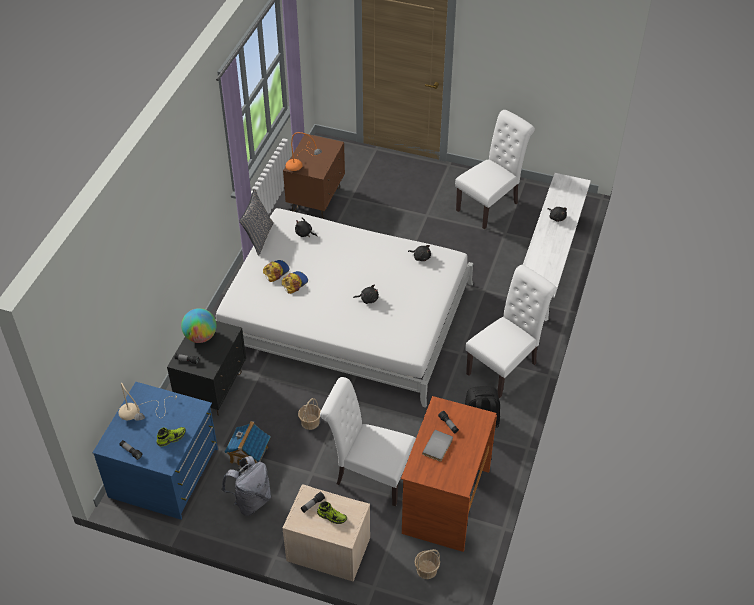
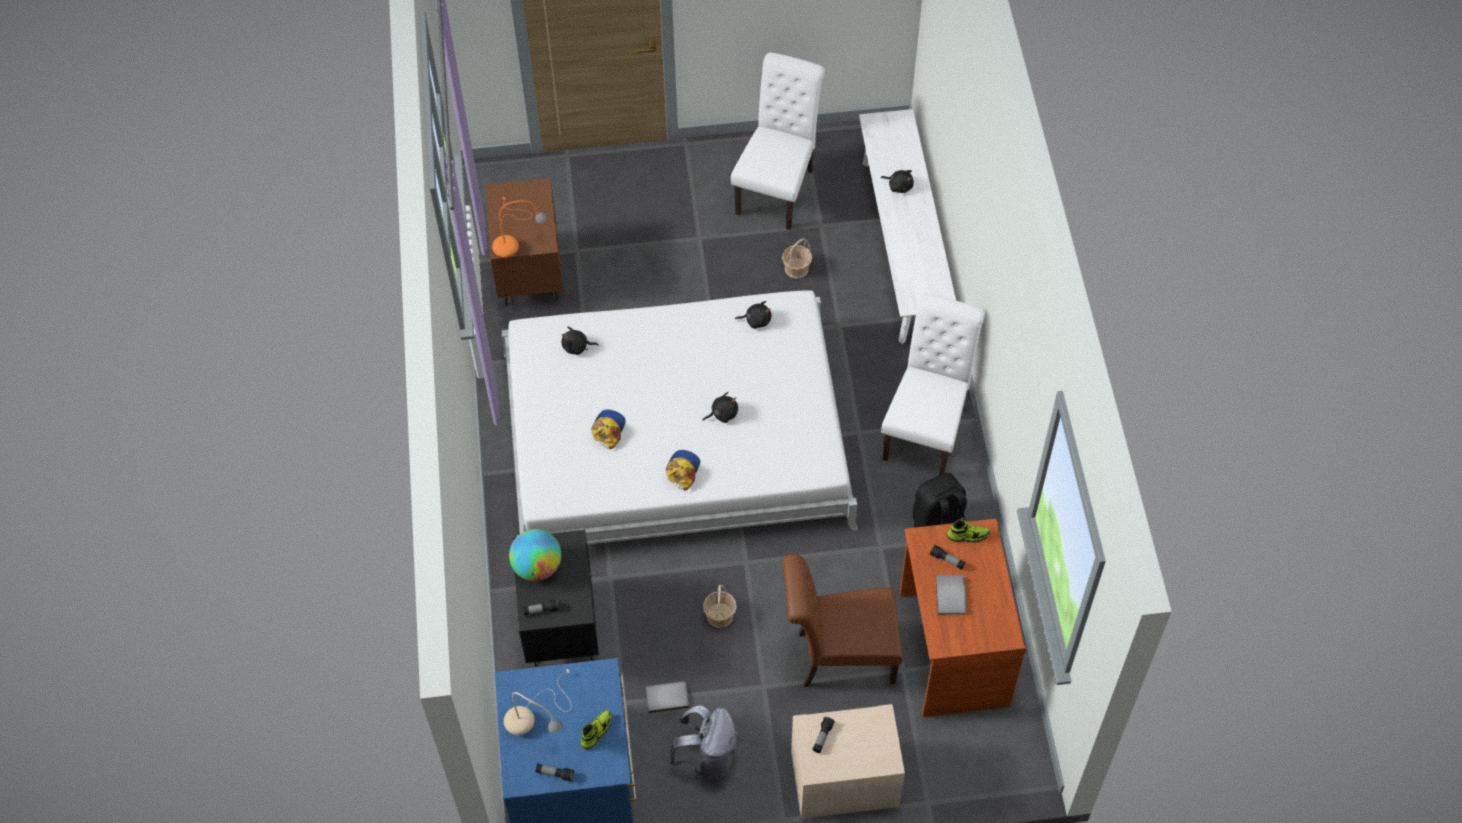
camera: 25 degrees left, 10 degrees up
toy house [224,421,271,471] -> grey book [646,681,689,713]
grey pillow [239,189,274,256] -> none
cap [263,260,290,282] -> cap moved to [666,450,700,490]
shoe [317,501,347,524] -> shoe moved to [947,520,990,543]
white chair [320,377,416,507] -> brown chair [783,554,903,687]
basket [415,549,440,579] -> basket moved to [782,238,812,279]

